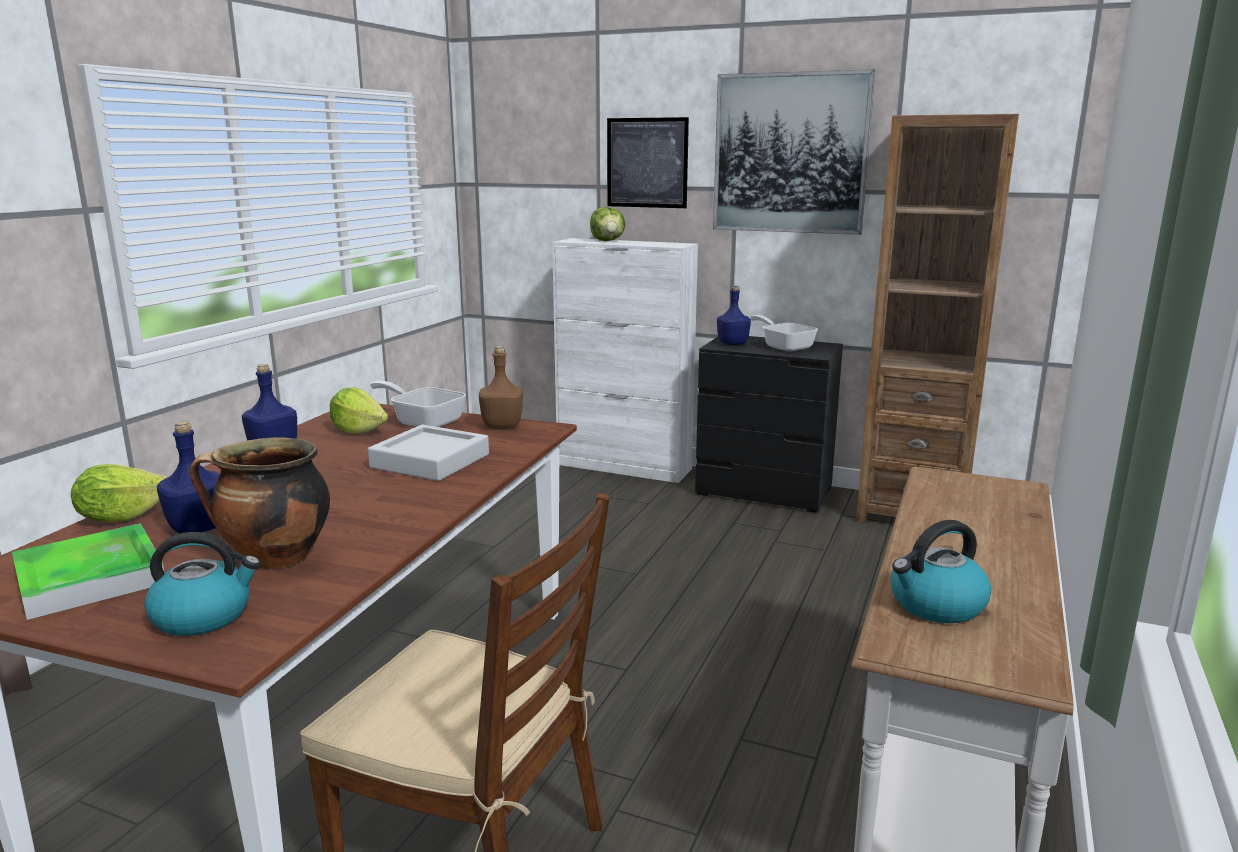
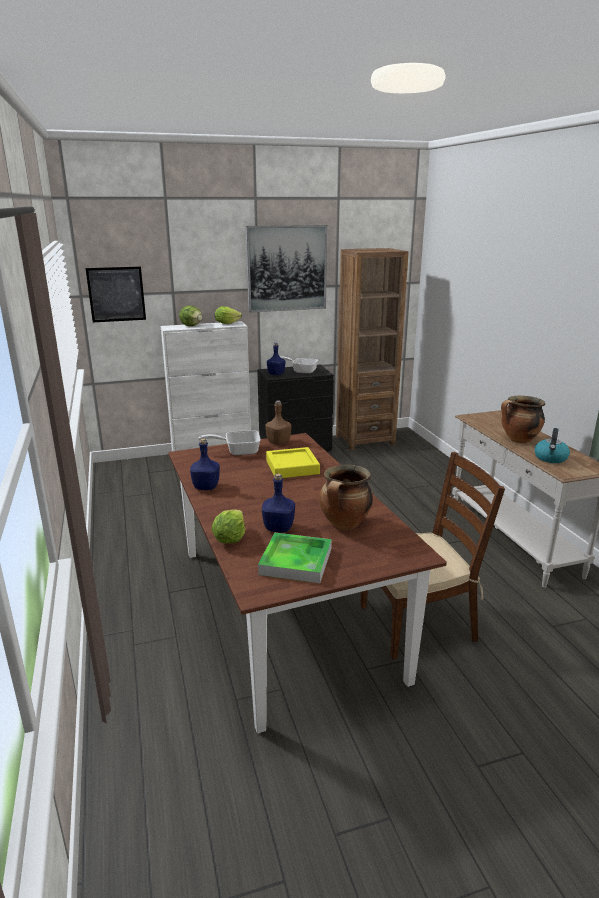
camera: 40 degrees left, 5 degrees up
kettle [144,532,260,636] -> none
lettuce [330,387,388,434] -> lettuce moved to [215,306,242,324]
grey tray [368,425,489,481] -> yellow tray [266,447,320,478]
picture [607,117,689,208] -> picture moved to [86,267,146,322]
none -> cooking pot [501,396,545,443]

